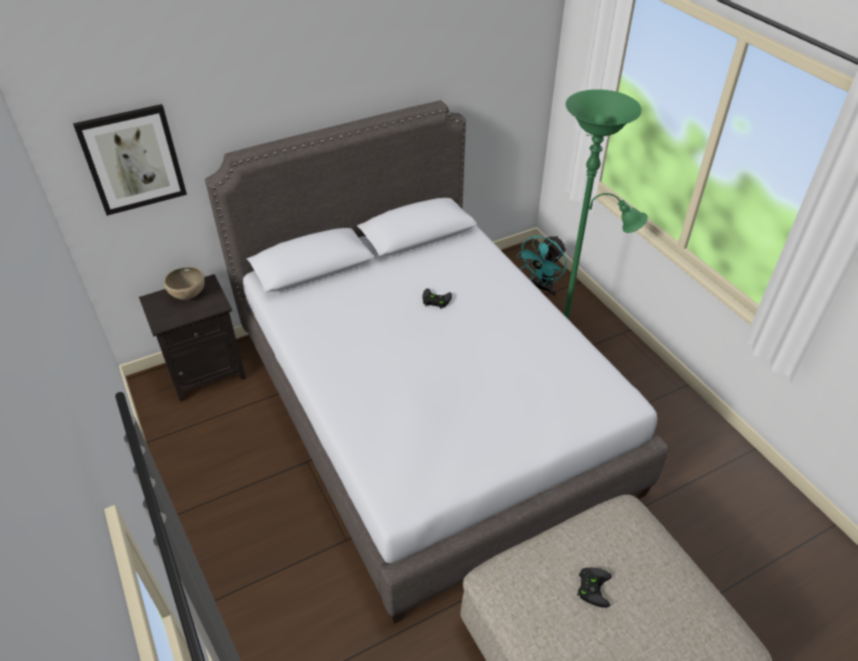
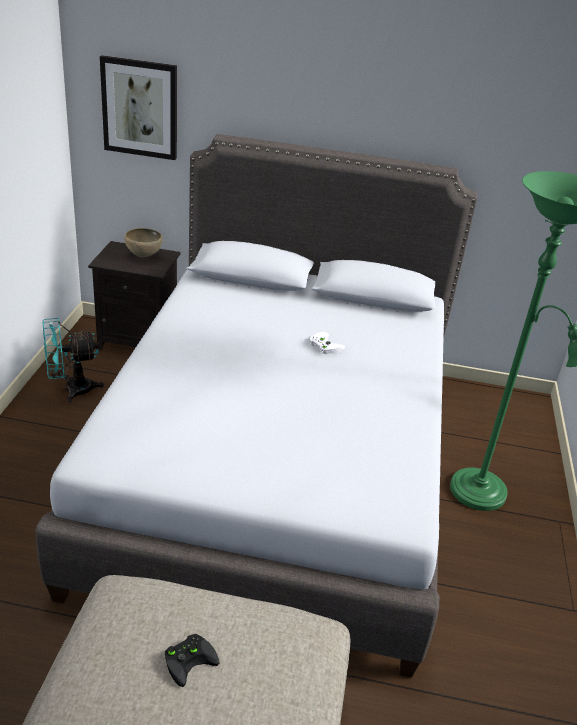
camera: 35 degrees right, 10 degrees down
black game controller [422,288,452,309] -> white game controller [309,332,345,354]
turquoise fan [517,236,567,296] -> turquoise fan moved to [43,317,104,403]

